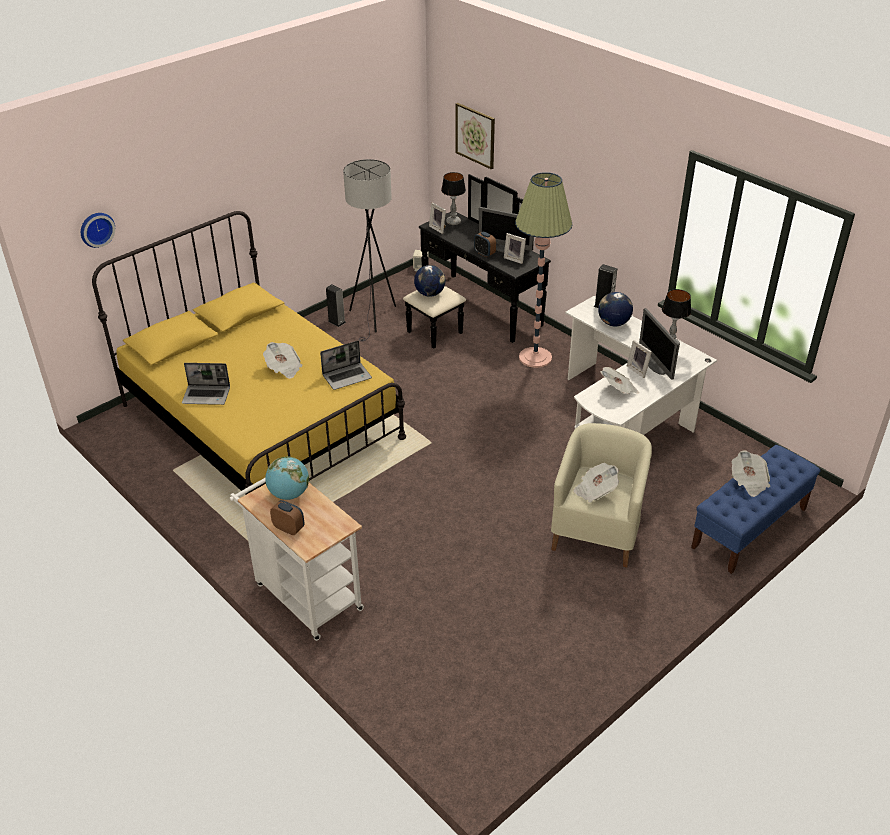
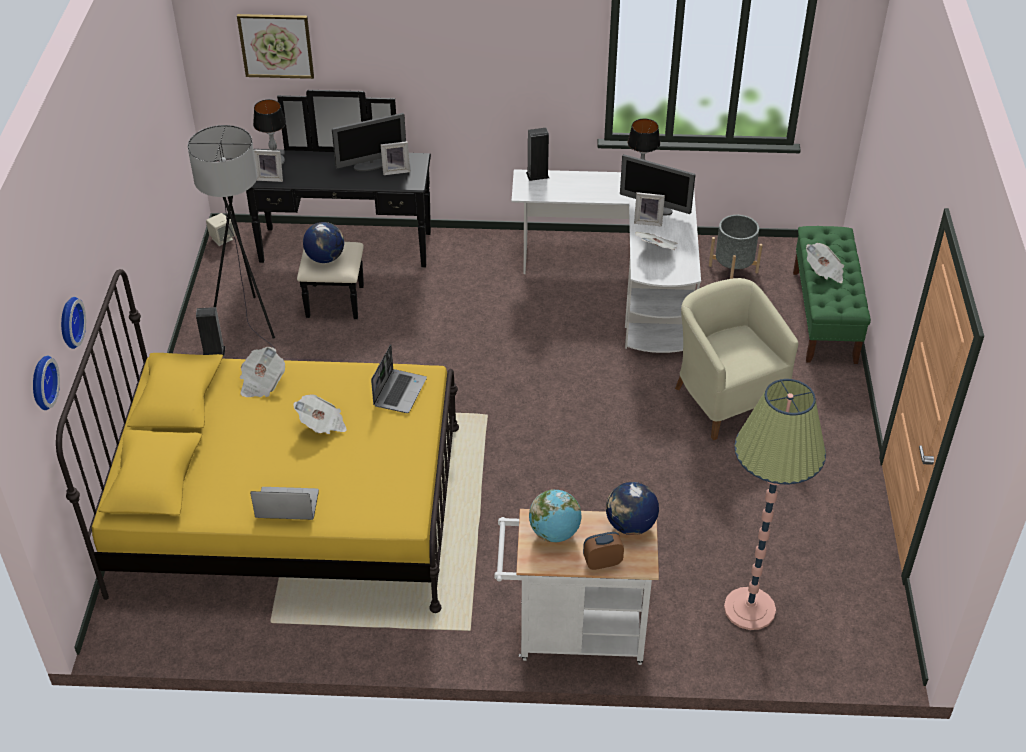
camera: 45 degrees left, 5 degrees up
laptop [182,363,230,405] -> laptop turned 135 degrees counterclockwise [250,487,319,520]
alarm clock [474,231,496,257] -> none
floor lamp [515,172,572,368] -> floor lamp moved to [724,379,826,630]
newspaper [573,463,619,503] -> newspaper moved to [240,347,285,397]
globe [598,292,633,327] -> globe moved to [606,482,659,535]
blue bench [691,445,821,574] -> green bench [793,226,871,364]
none -> wall clock [61,297,86,349]
none -> grey planter [709,215,763,279]

